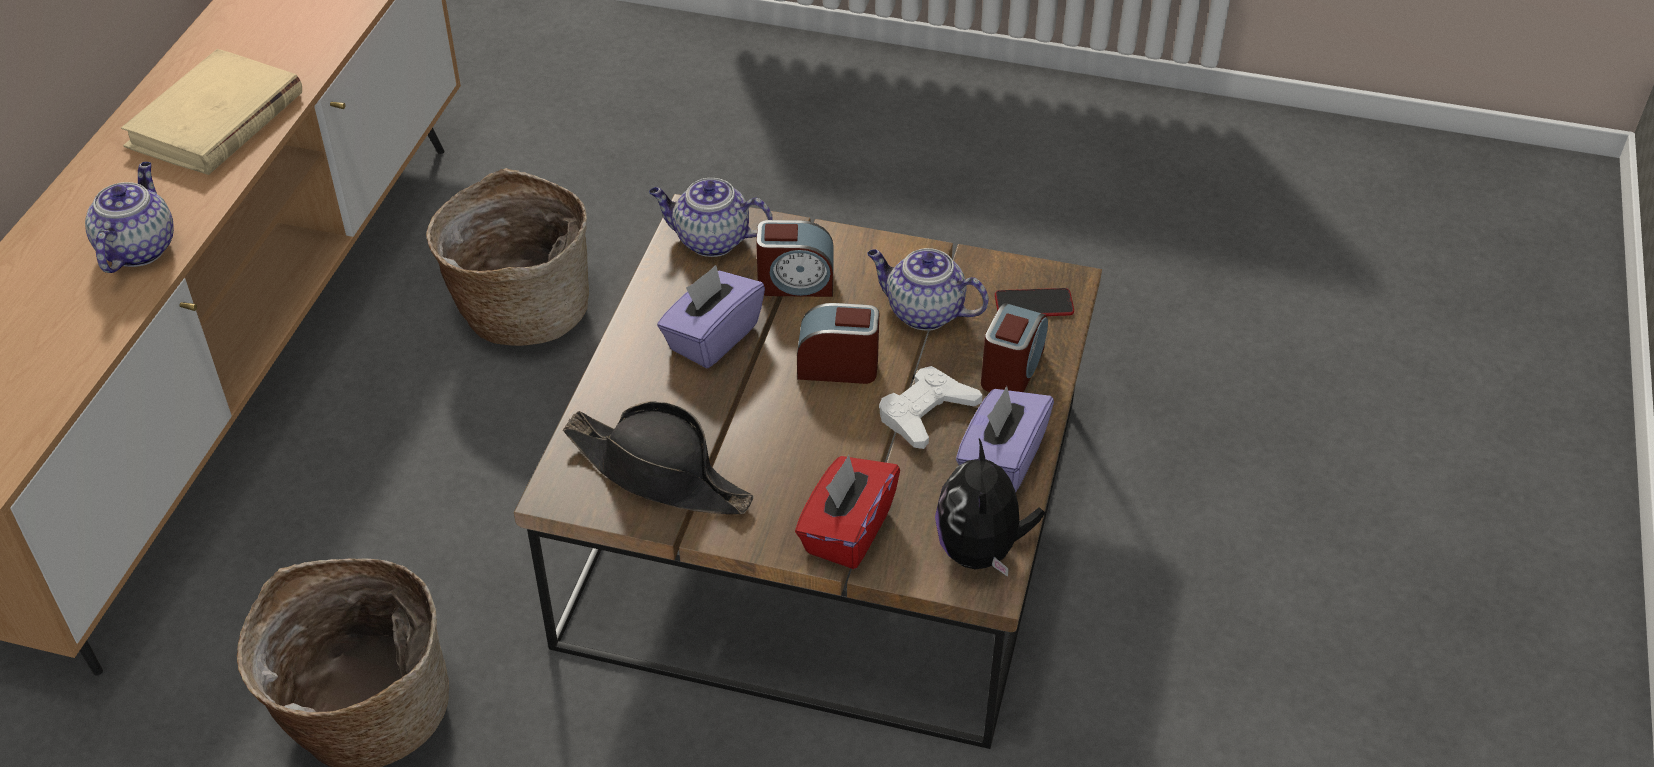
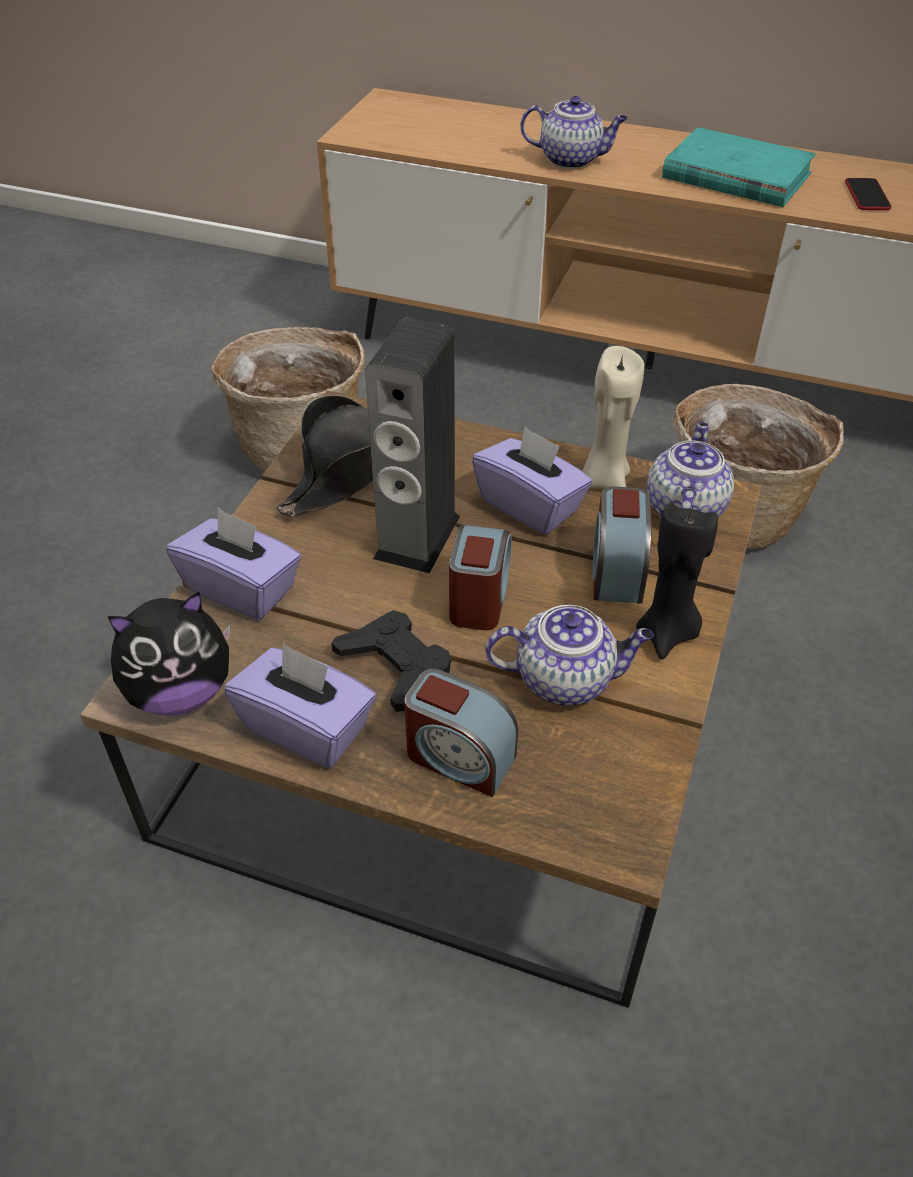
camera: 95 degrees right, 0 degrees up
beige book [121,49,302,175] -> turquoise book [662,127,816,207]
red tissue box [795,455,900,569] -> purple tissue box [167,508,301,620]
teapot [867,248,989,331] -> teapot turned 60 degrees clockwise [485,605,654,706]
white game controller [879,366,983,449] -> black game controller [331,610,451,712]
plush toy [935,438,1045,577] -> plush toy turned 150 degrees clockwise [108,592,230,716]
phone [995,288,1074,316] -> phone moved to [845,178,891,210]
none -> speaker [365,318,460,574]
none -> beige candle [582,346,644,489]
none -> black candle [636,503,718,659]

